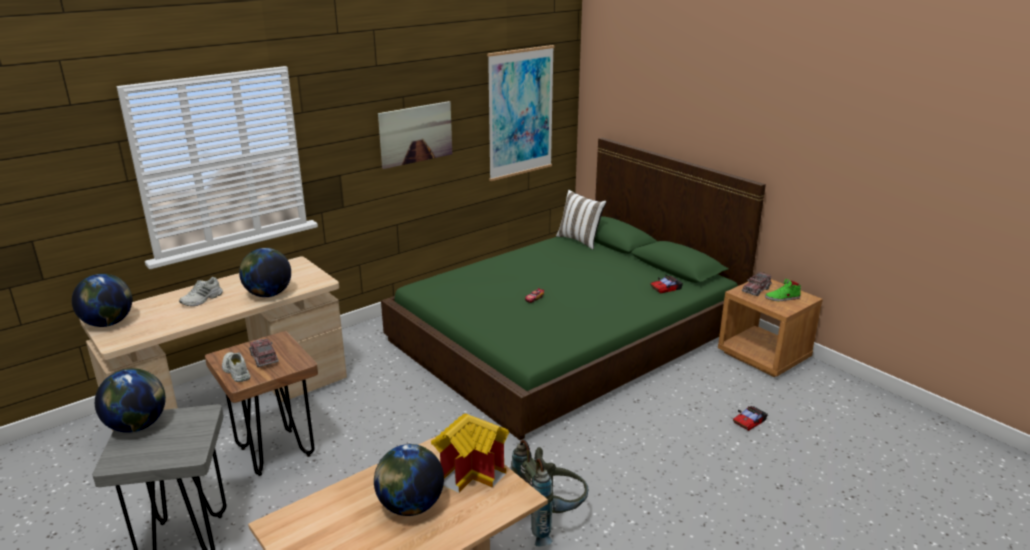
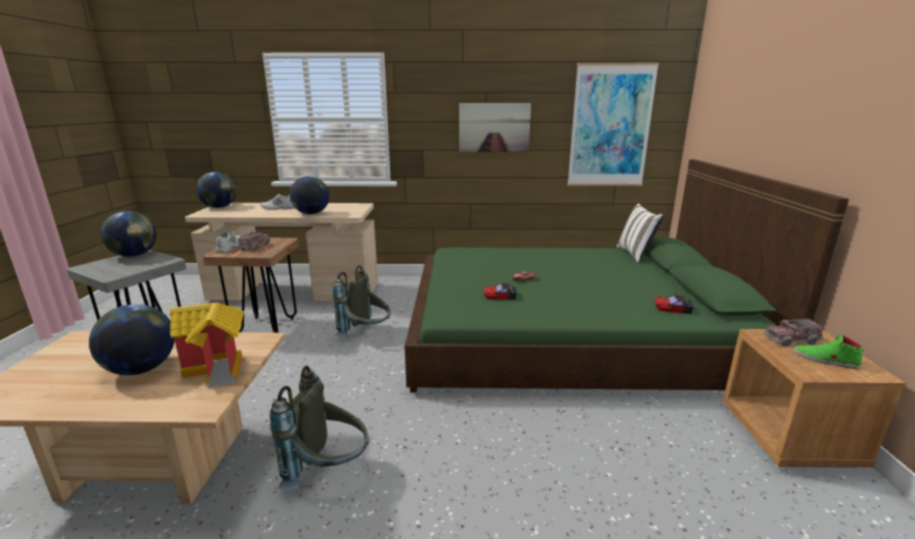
camera: 40 degrees right, 5 degrees down
toy car [733,406,768,431] -> toy car moved to [484,283,517,299]
none -> grey backpack [332,265,391,338]

